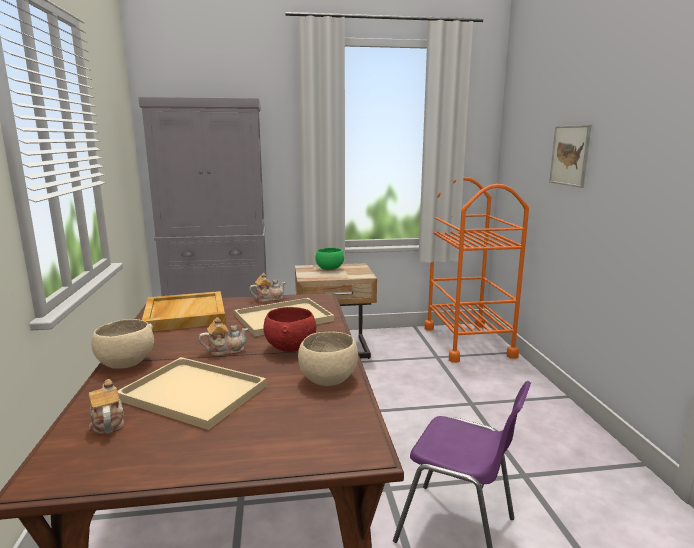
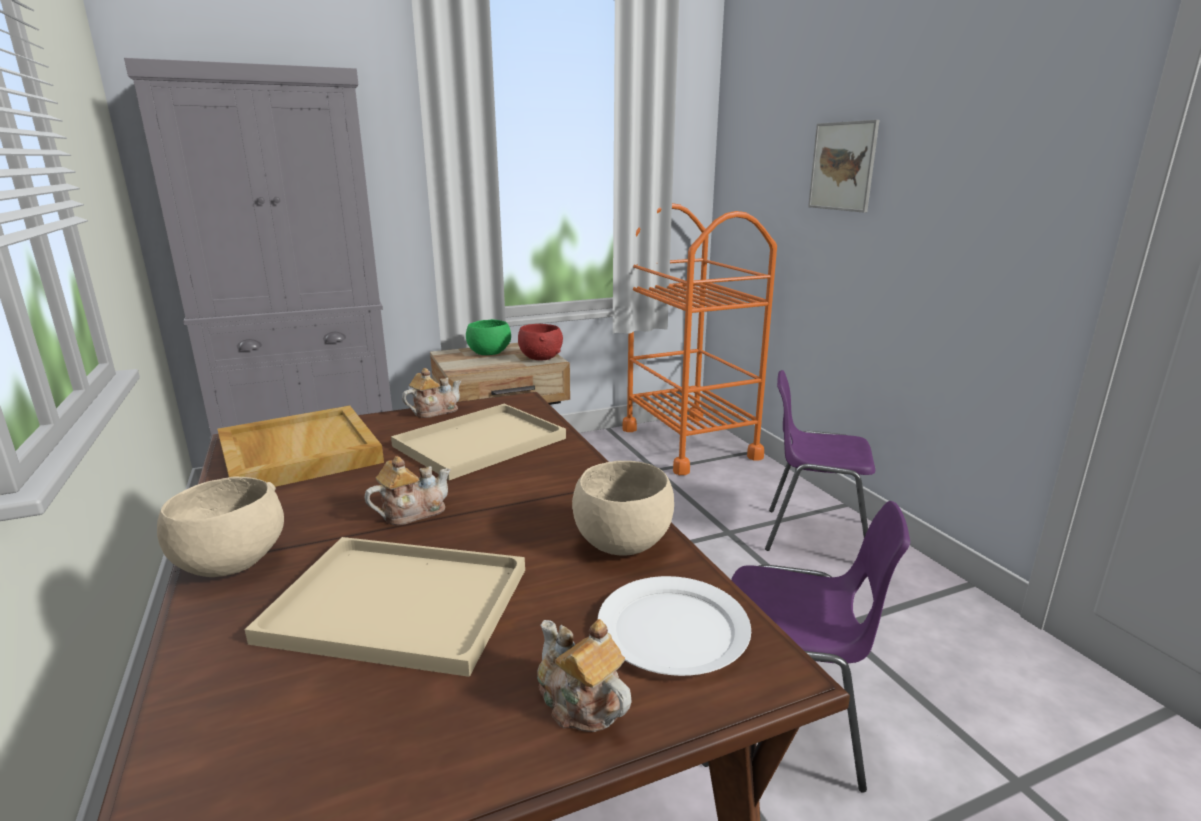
camera: 15 degrees left, 5 degrees up
teapot [89,379,124,434] -> teapot moved to [537,619,632,732]
red bowl [264,307,316,352] -> red bowl moved to [518,324,563,360]
none -> white plate [598,576,751,676]
none -> purple chair [765,370,875,551]

